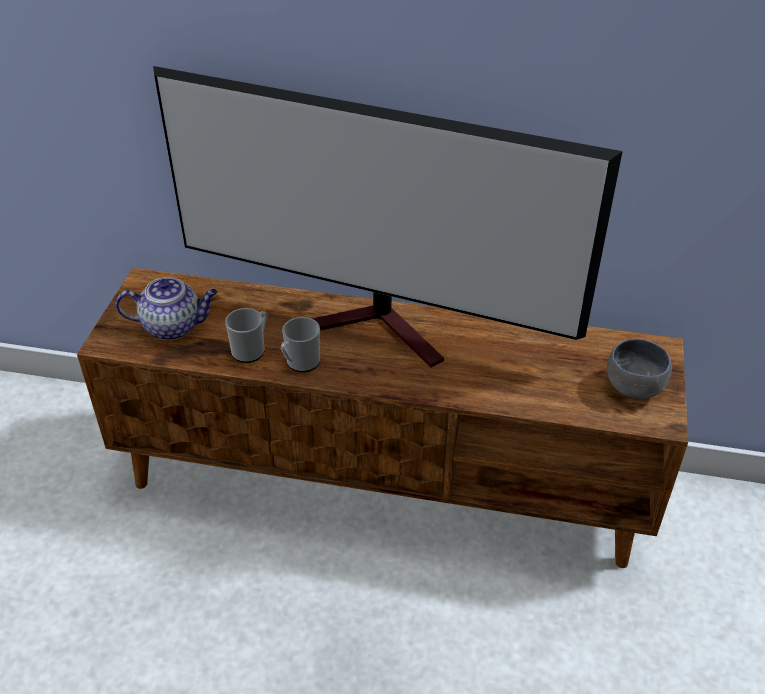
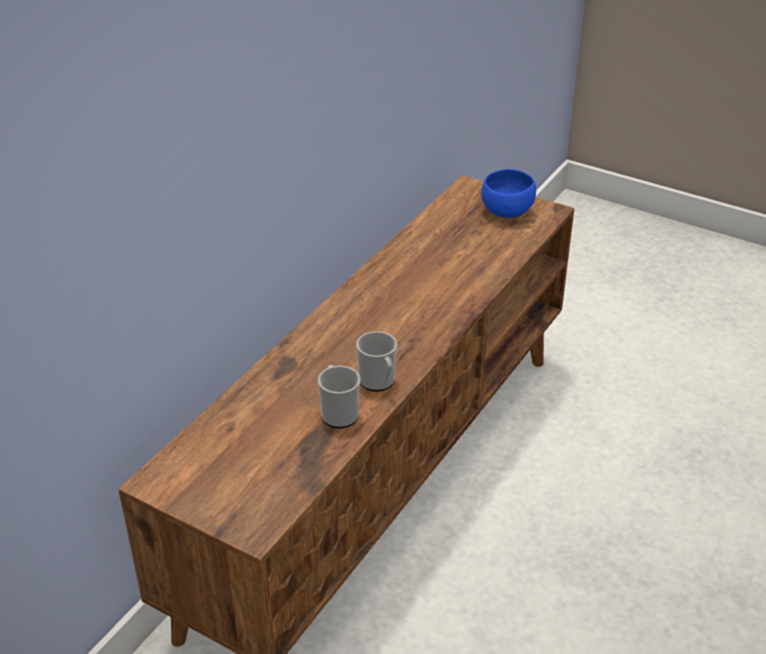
camera: 70 degrees left, 5 degrees down
teapot [116,277,218,340] -> none
television [153,66,623,368] -> none
grey bowl [607,339,672,399] -> blue bowl [481,169,536,218]

